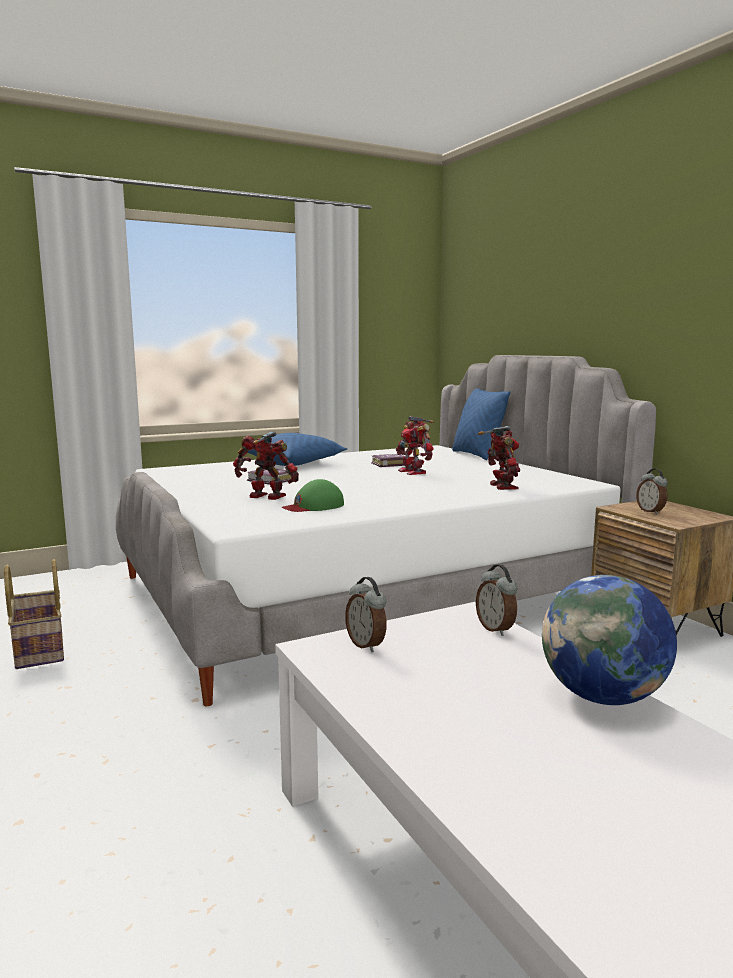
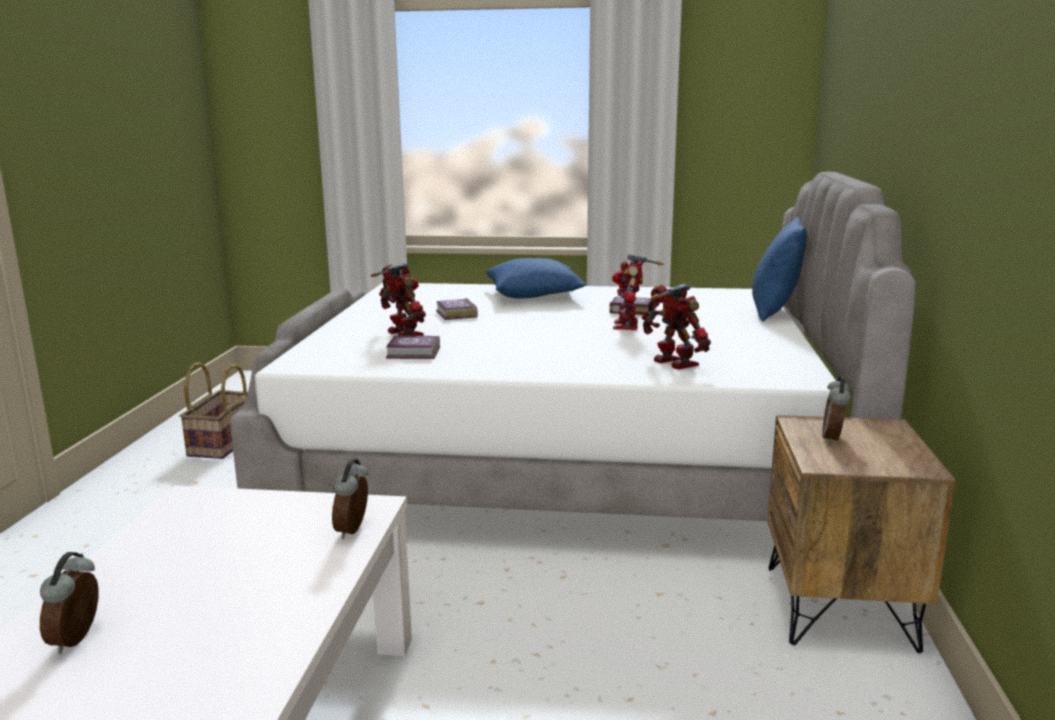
camera: 35 degrees right, 5 degrees up
green cap [282,479,344,512] -> book [385,336,440,359]
alarm clock [345,577,387,652] -> alarm clock moved to [40,552,99,654]
toy robot [478,426,520,490] -> toy robot turned 60 degrees counterclockwise [642,284,711,370]
globe [542,575,677,705] -> none

